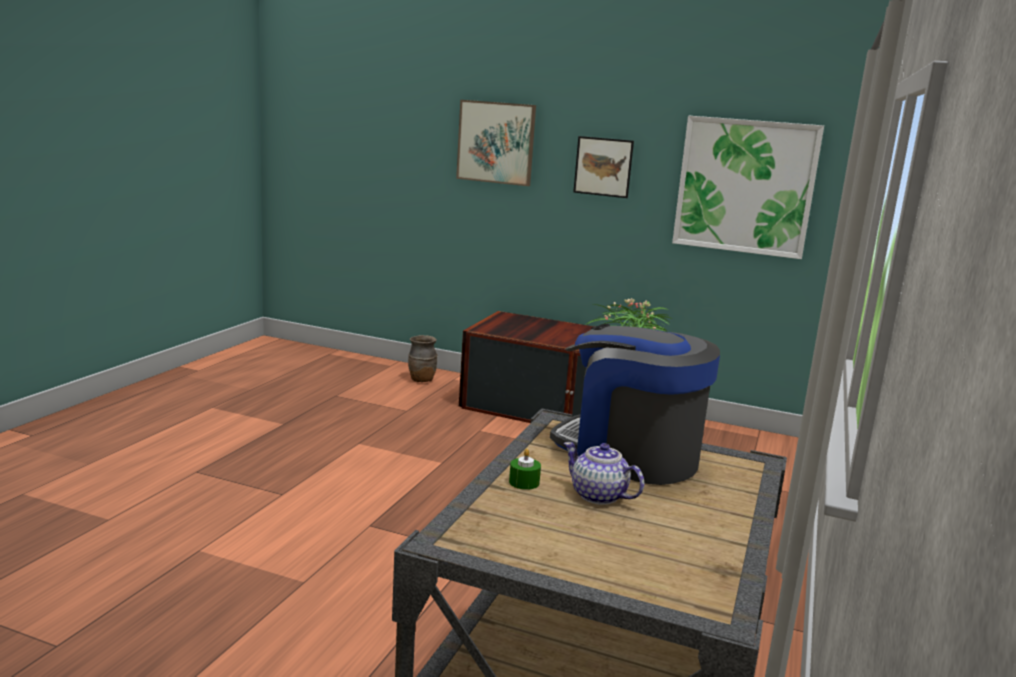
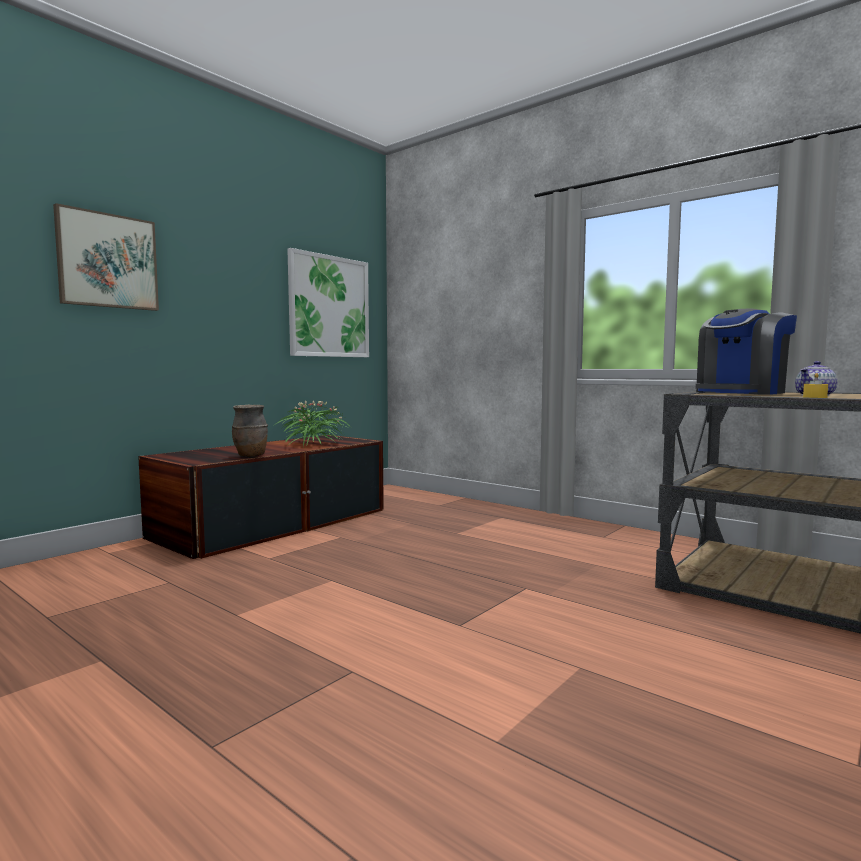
camera: 70 degrees left, 10 degrees down
brown vase [408,335,438,382] -> brown vase moved to [232,405,268,457]
green candle [509,449,541,490] -> yellow candle [803,373,828,398]
picture [573,136,634,198] -> none

